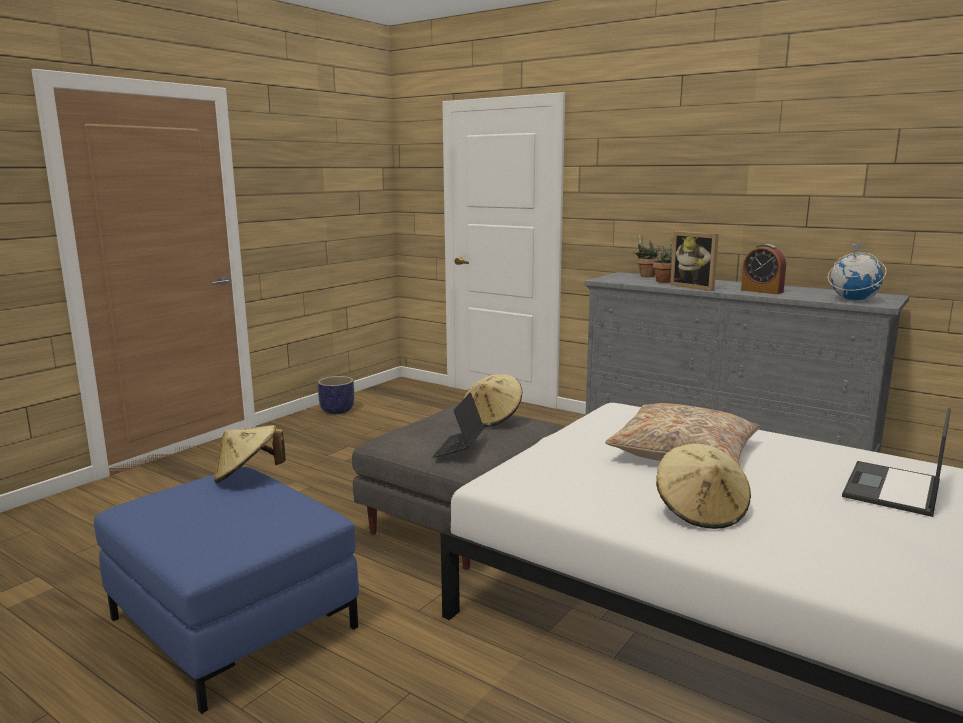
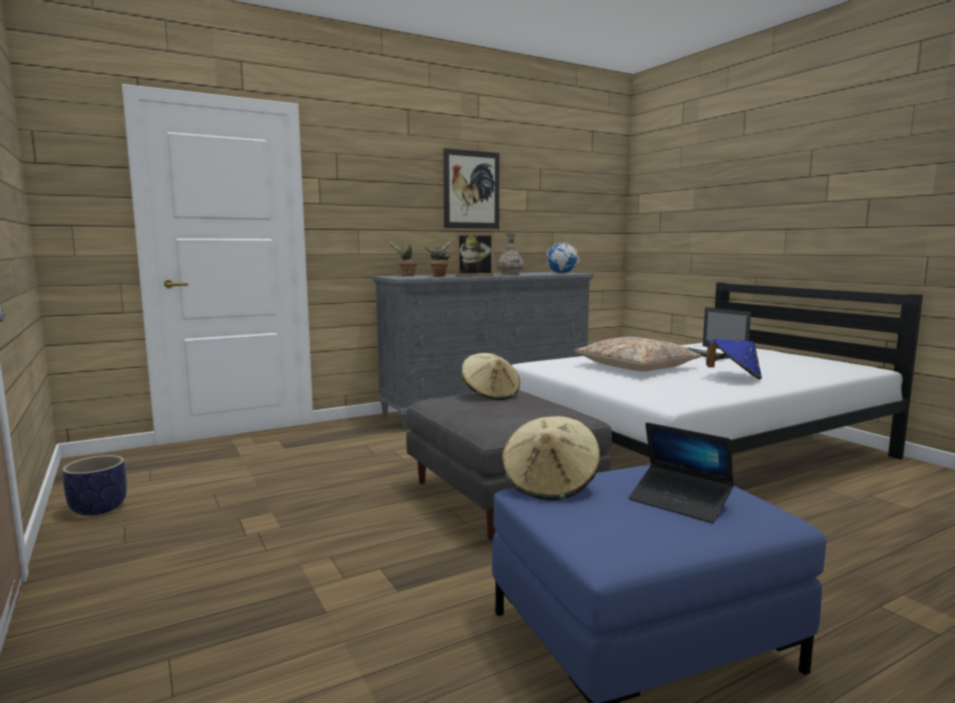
camera: 65 degrees left, 5 degrees down
laptop [432,392,484,458] -> laptop moved to [629,422,734,523]
beige hat [656,444,751,529] -> blue hat [706,339,762,380]
alarm clock [741,244,786,294] -> vase [497,233,524,275]
none -> picture [443,148,500,229]

